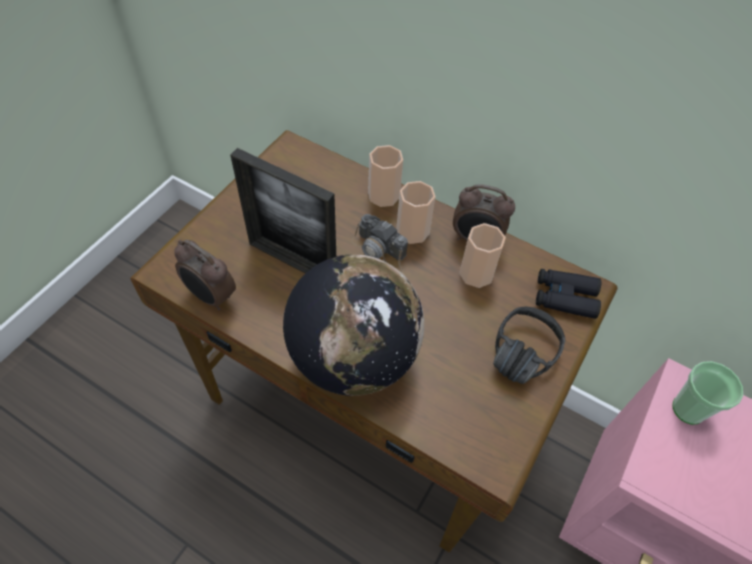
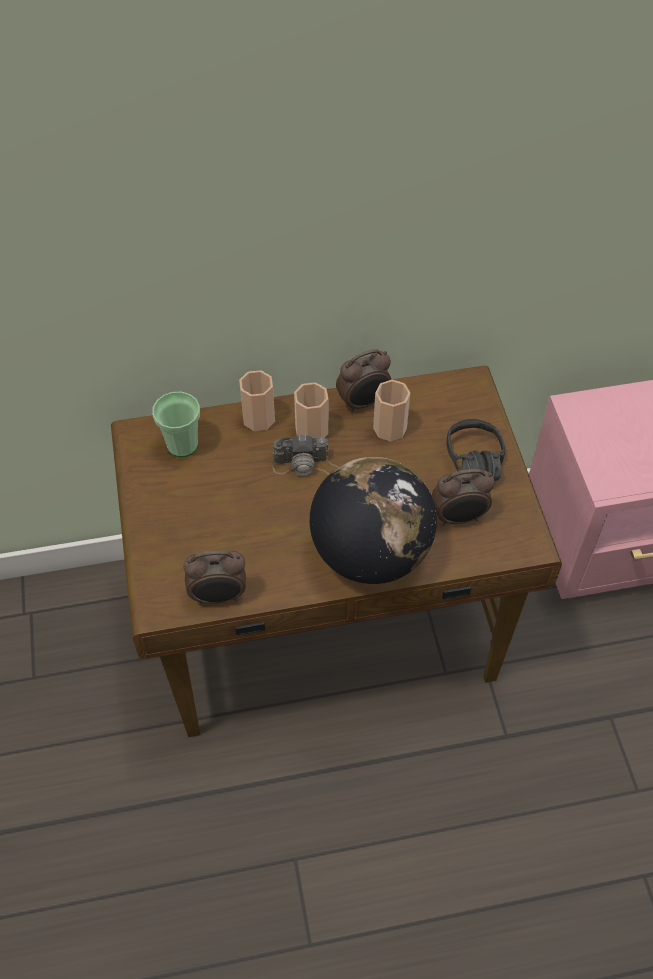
camera: 40 degrees left, 0 degrees up
picture frame [230,148,336,273] -> none
black binoculars [536,269,601,319] -> none
cup [673,361,743,425] -> cup moved to [152,392,200,457]
none -> alarm clock [432,469,495,526]

